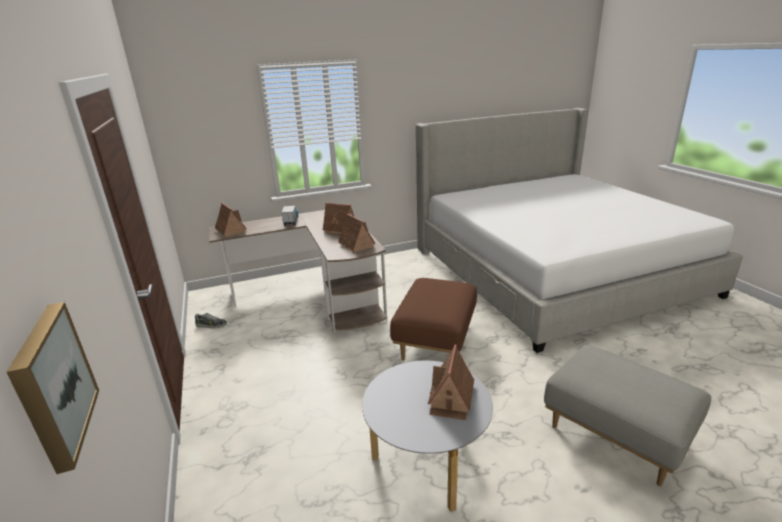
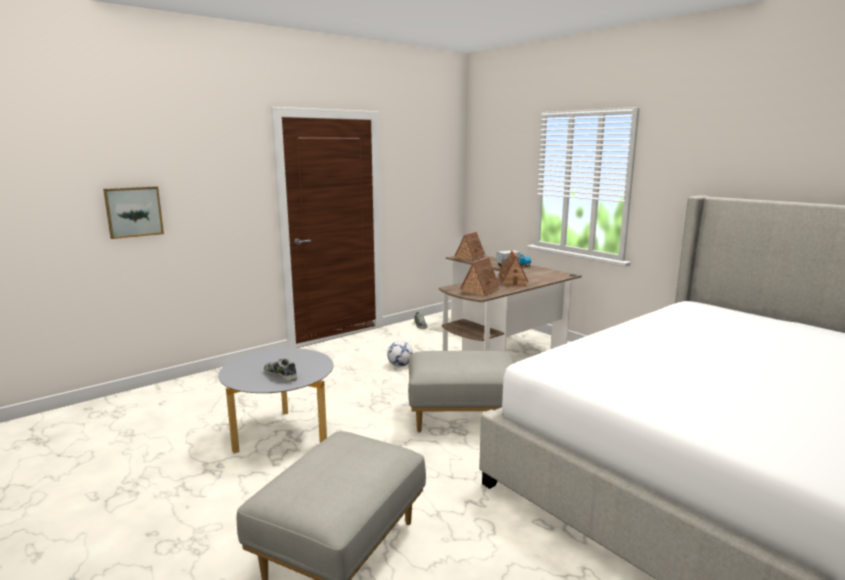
camera: 70 degrees right, 10 degrees down
brown ottoman [390,278,477,361] -> grey ottoman [408,351,515,432]
toy house [428,344,474,420] -> shoe [264,358,297,382]
none -> football [387,341,413,367]

